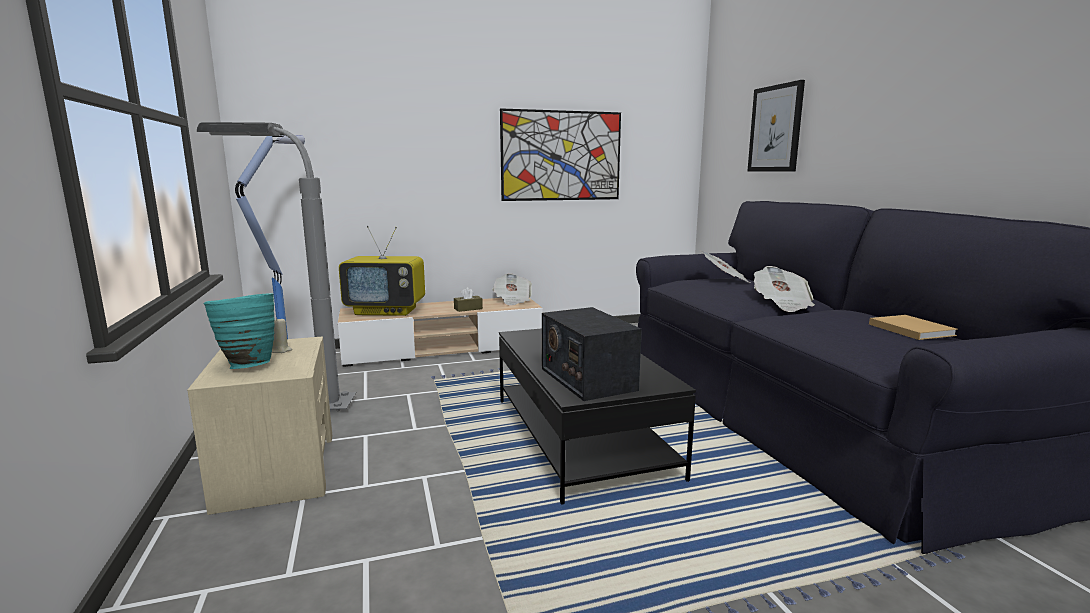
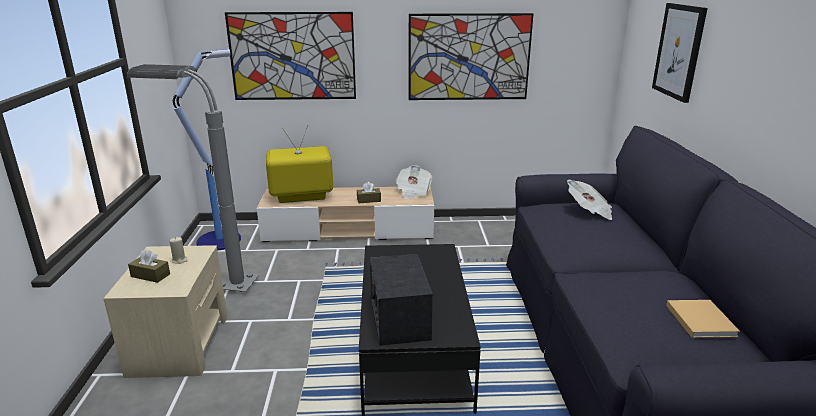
camera: 15 degrees right, 10 degrees up
turquoise vase [204,293,275,369] -> brown tissue box [128,249,170,283]
television [339,226,425,316] -> television turned 150 degrees clockwise [266,125,333,203]
newspaper [754,266,815,312] -> none
none -> picture [225,12,356,100]

